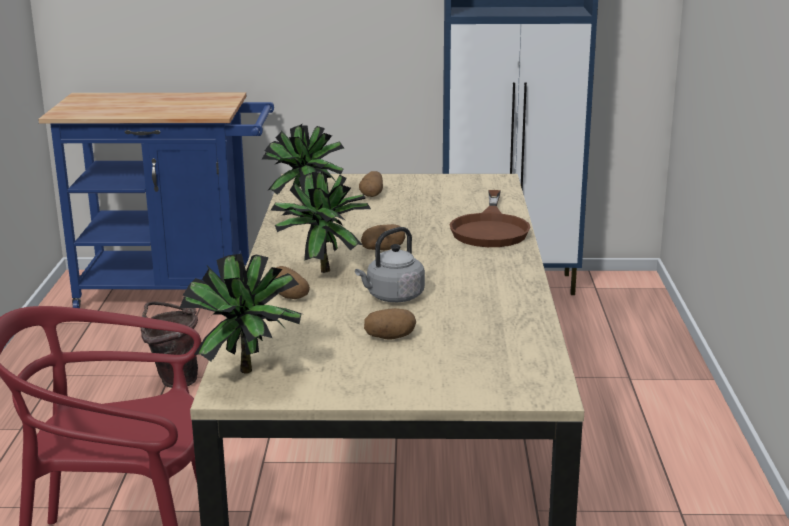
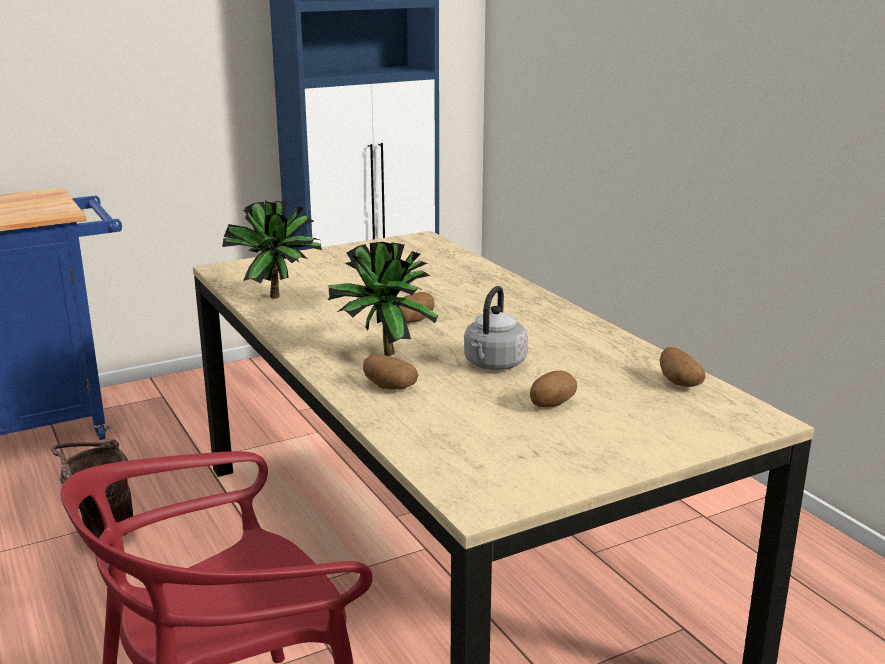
camera: 30 degrees left, 0 degrees up
potted plant [180,254,302,373] -> none
potato [359,171,383,197] -> potato moved to [660,347,706,387]
brown frying pan [449,190,531,247] -> none

